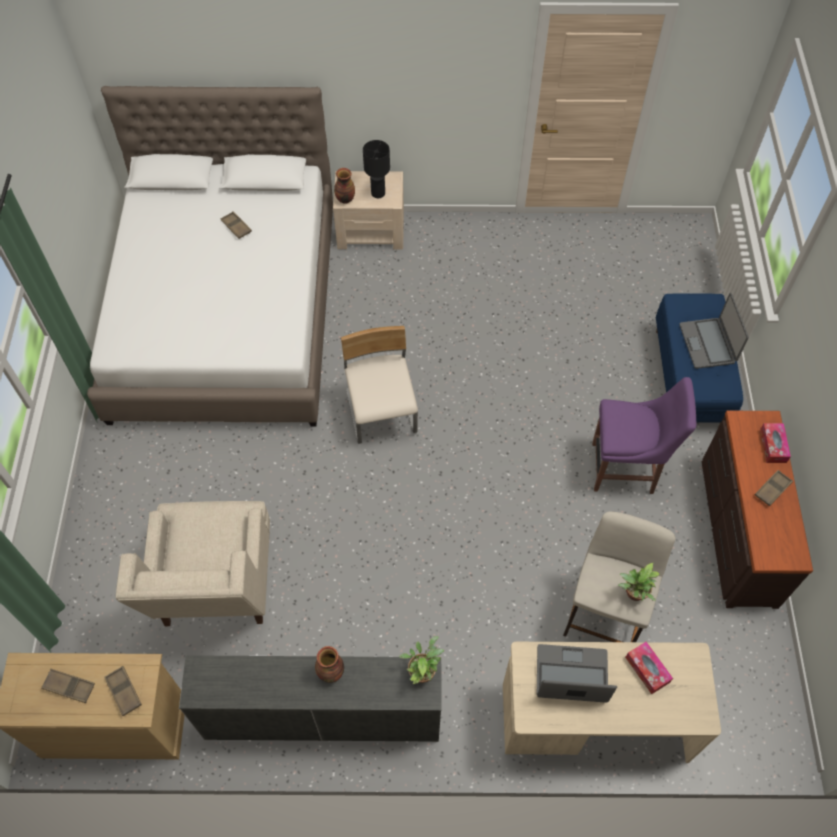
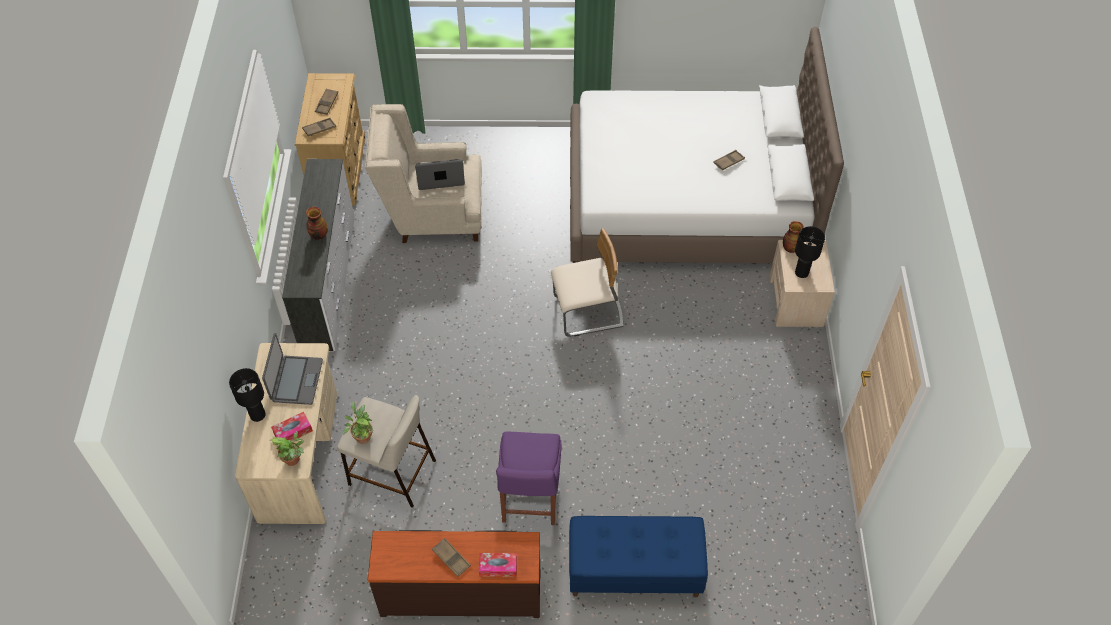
camera: 90 degrees right, 5 degrees down
potted plant [399,636,444,684] -> potted plant moved to [270,431,304,466]
laptop [679,293,749,369] -> laptop moved to [415,159,465,190]
none -> black table lamp [229,368,265,422]

